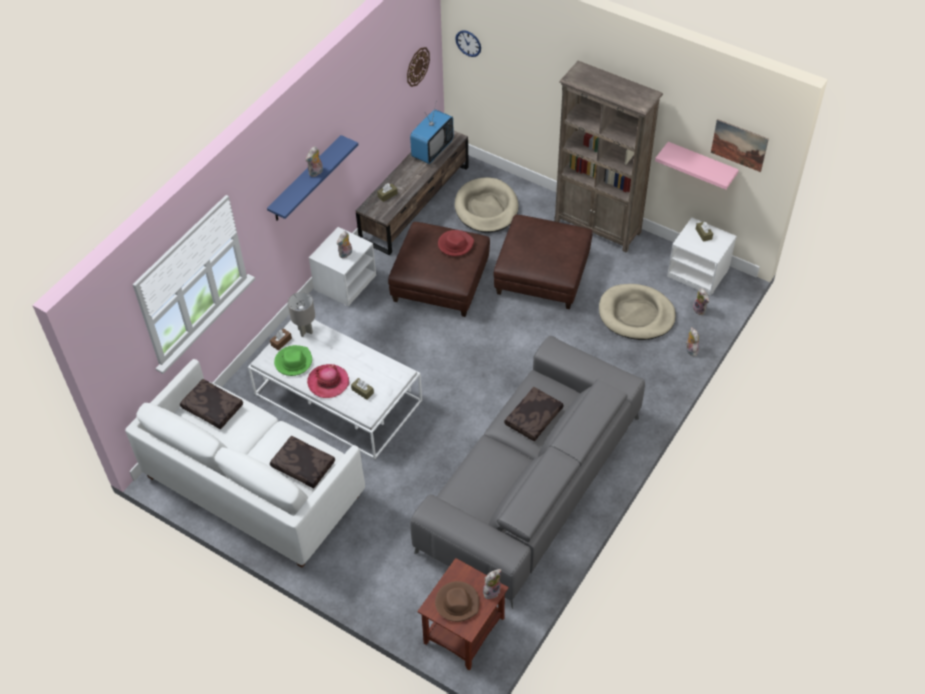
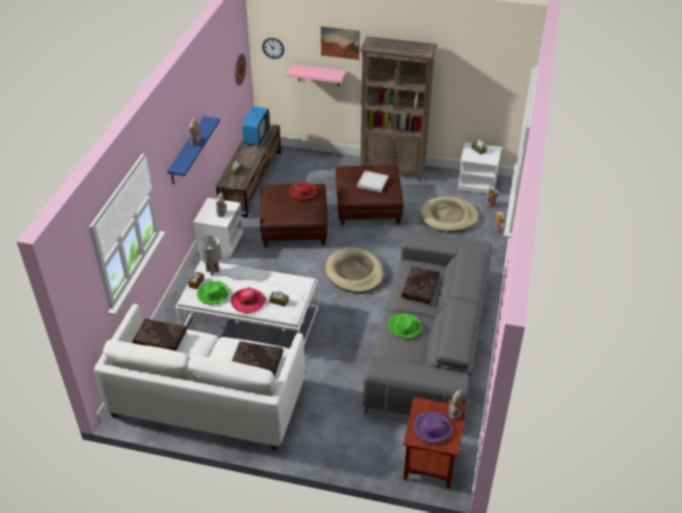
camera: 20 degrees left, 10 degrees down
brown hat [435,581,479,622] -> purple hat [413,412,453,443]
beige dog bed [455,177,518,233] -> beige dog bed moved to [325,247,384,293]
pink shelf [655,142,739,190] -> pink shelf moved to [286,64,346,86]
picture [711,119,769,172] -> picture moved to [321,26,360,60]
none -> white tray [357,170,388,192]
none -> green hat [388,313,422,339]

